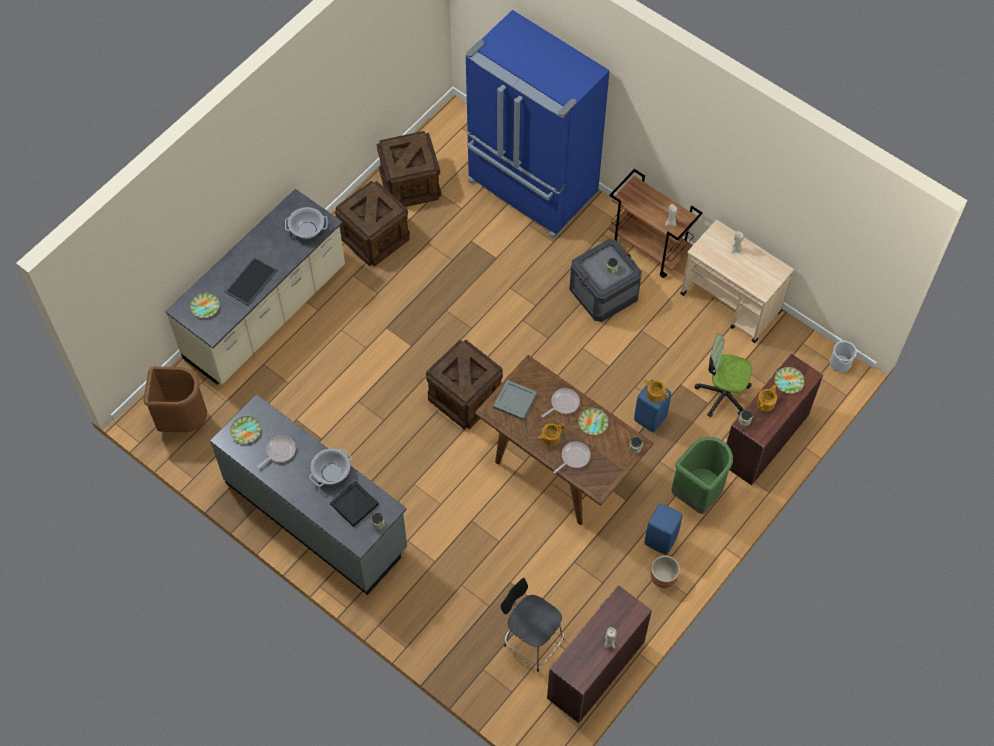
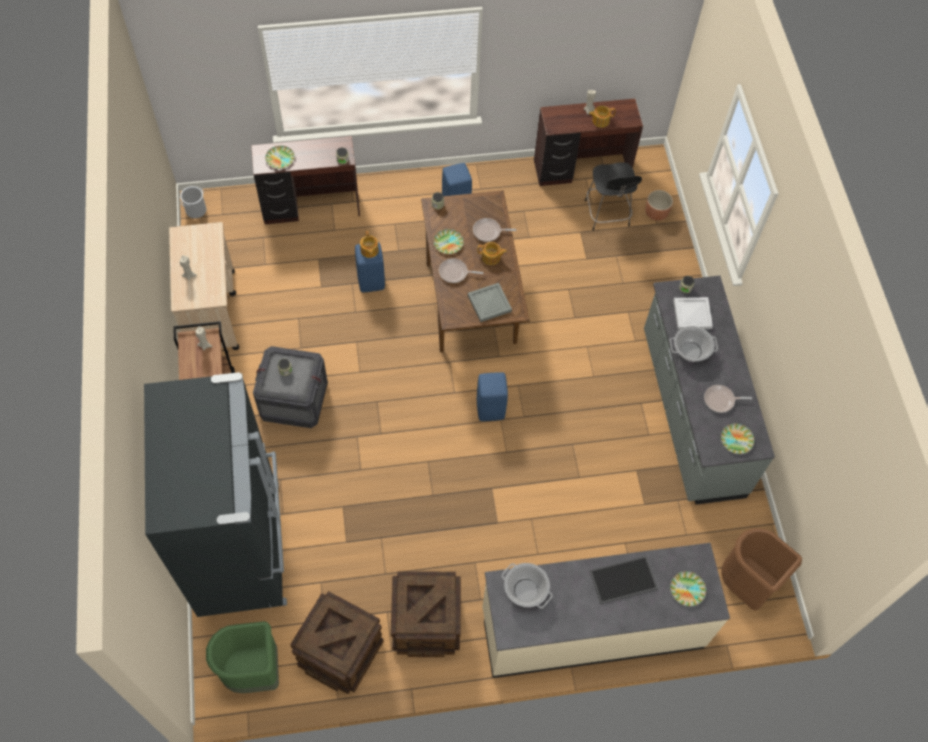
camera: 140 degrees left, 0 degrees up
black tray [330,481,379,527] -> white tray [673,297,713,330]
crate [426,339,503,429] -> blue stool [477,372,508,421]
blue fridge [465,10,610,238] -> black fridge [144,372,287,617]
brown planter [651,556,680,588] -> brown planter moved to [645,190,673,221]
green trash can [671,437,733,514] -> green trash can moved to [206,621,279,693]
office chair [695,333,752,417] -> none
teapot [757,385,777,412] -> teapot moved to [589,106,616,128]

